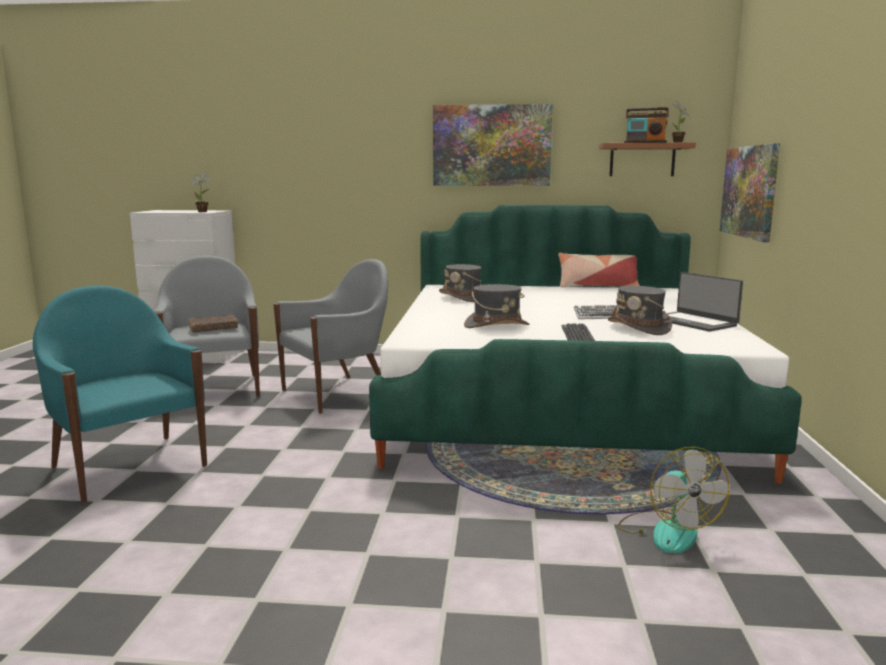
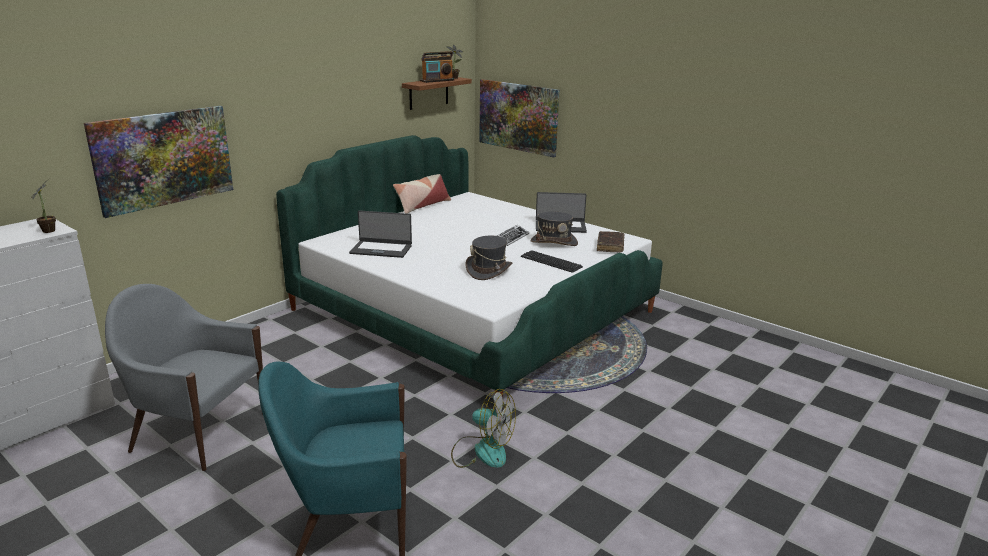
camera: 55 degrees left, 10 degrees up
brown book [188,315,238,333] -> brown book moved to [597,231,624,252]
grey armchair [273,259,388,414] -> none
picture [433,104,553,186] -> picture moved to [84,106,233,218]
grey hat [439,264,482,302] -> laptop [349,211,412,258]
fan [618,447,730,553] -> fan moved to [451,389,516,468]

